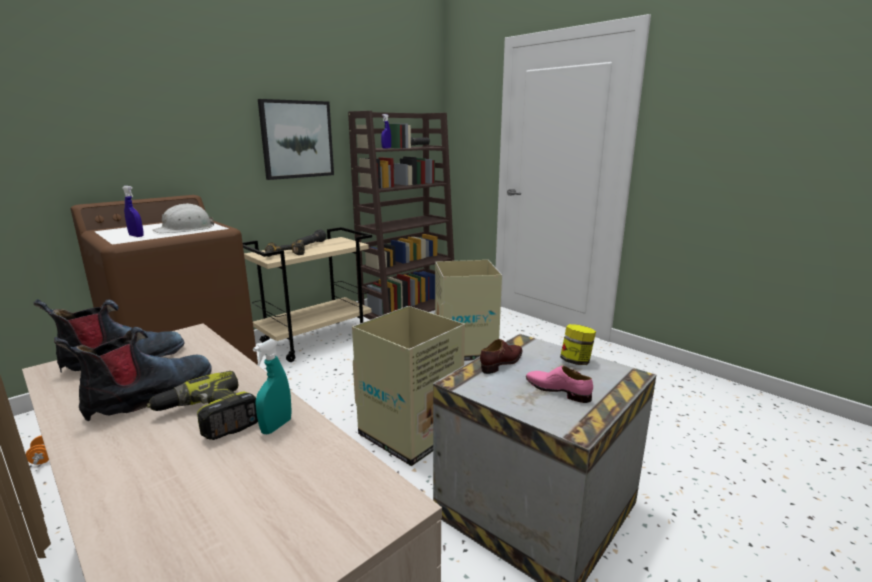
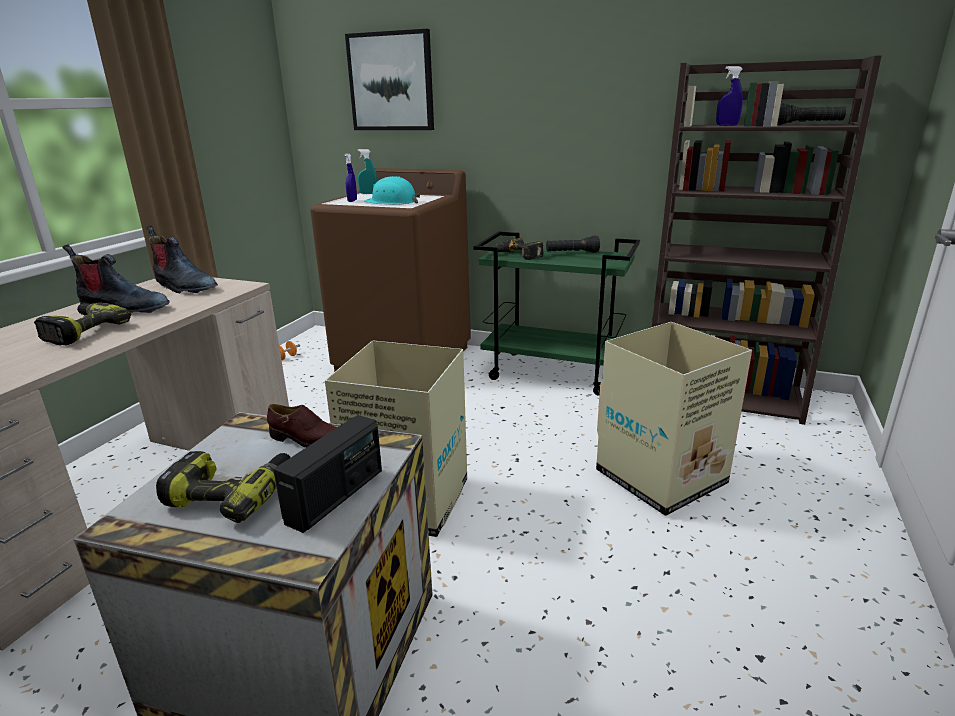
camera: 65 degrees right, 5 degrees up
white hard hat [153,203,214,233] -> turquoise hard hat [364,176,420,205]
beige cart [243,227,372,362] -> green cart [473,231,640,396]
turquoise spray bottle [253,339,292,434] -> turquoise spray bottle moved to [358,149,377,194]
picture [258,99,334,180] -> picture moved to [345,29,434,130]
pink shoe [526,366,593,403] -> power drill [156,451,291,523]
jar [560,324,596,365] -> radio [273,415,382,533]

